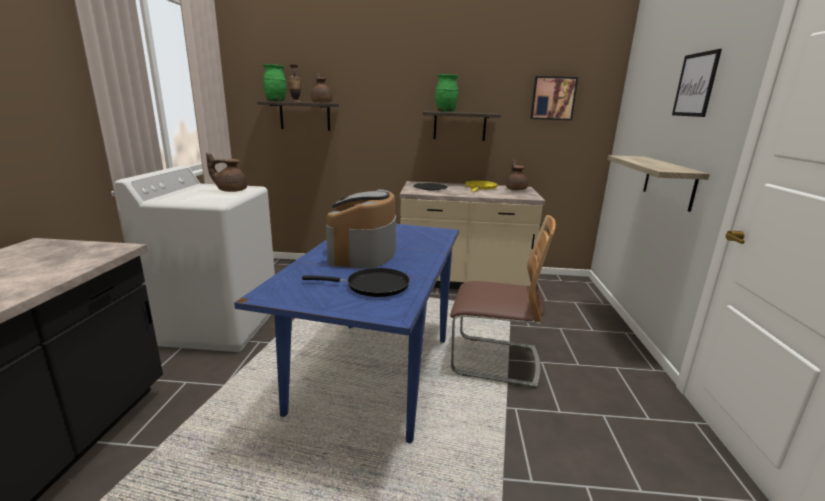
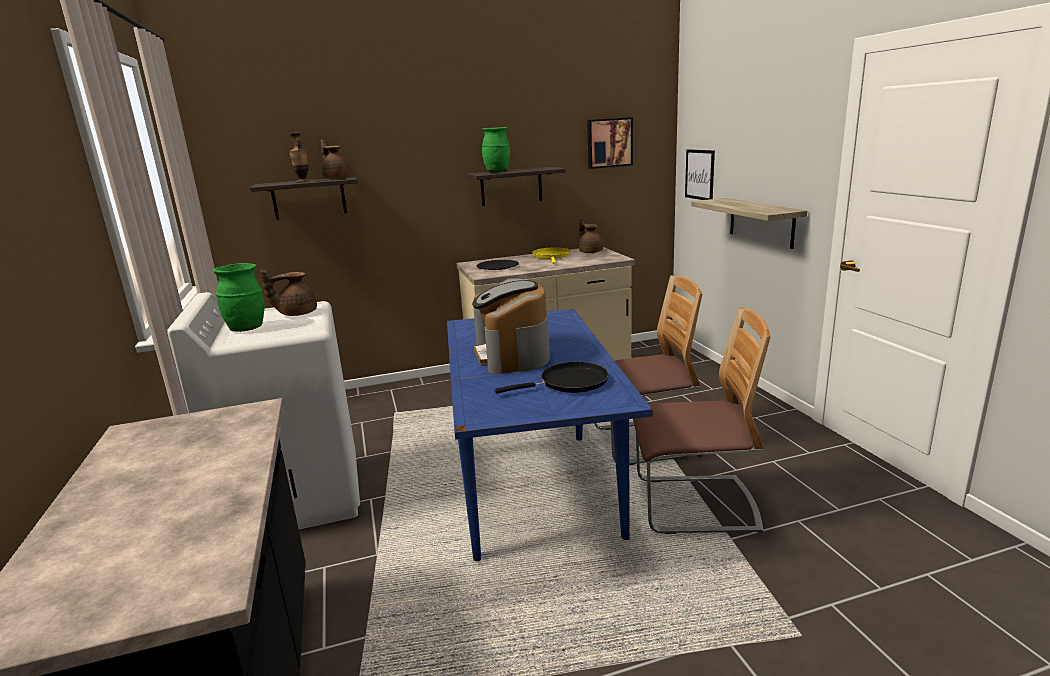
camera: 20 degrees left, 0 degrees up
green vase [263,64,287,101] -> green vase moved to [213,263,265,332]
picture [672,49,722,117] -> picture moved to [685,149,715,200]
none -> chair [633,307,770,534]

